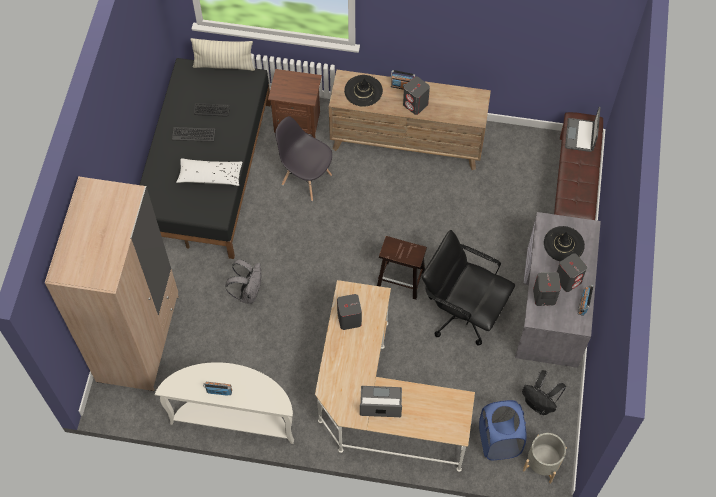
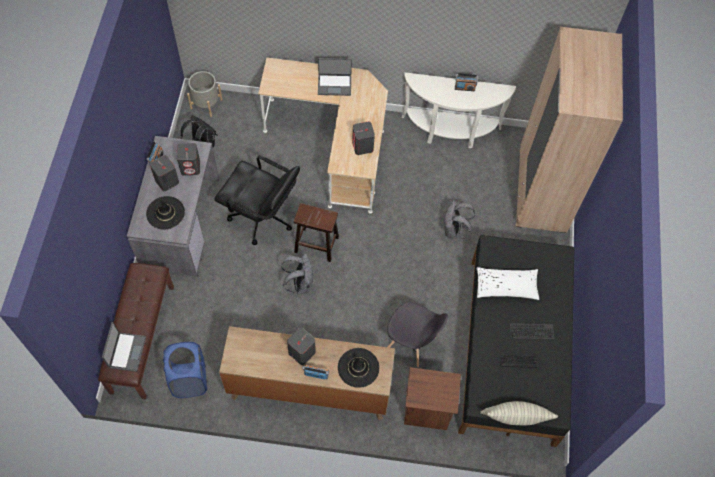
camera: 175 degrees right, 0 degrees up
blue laundry basket [479,400,526,460] -> blue laundry basket moved to [163,342,207,398]
none -> grey backpack [281,254,313,294]

